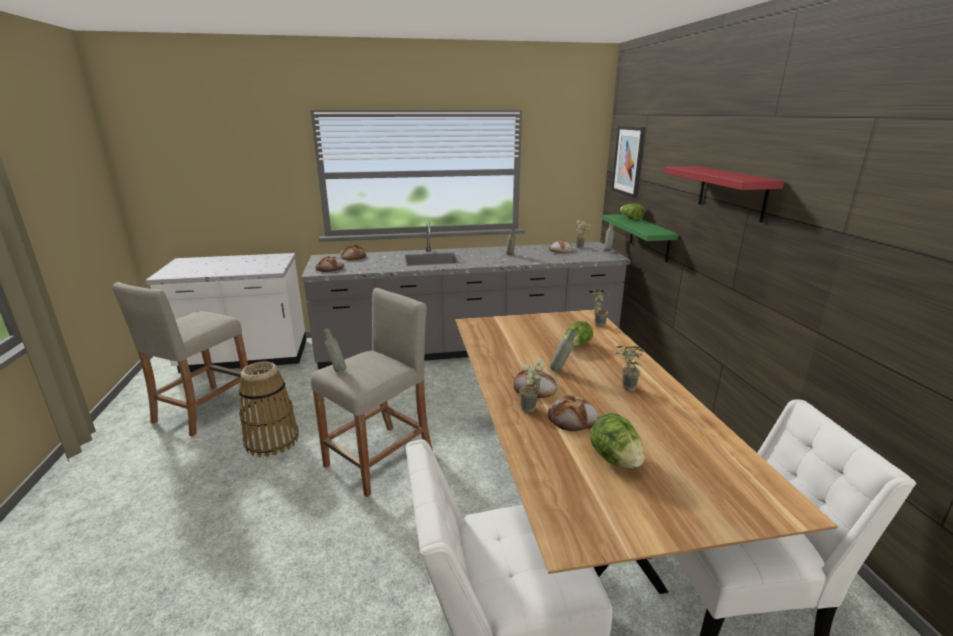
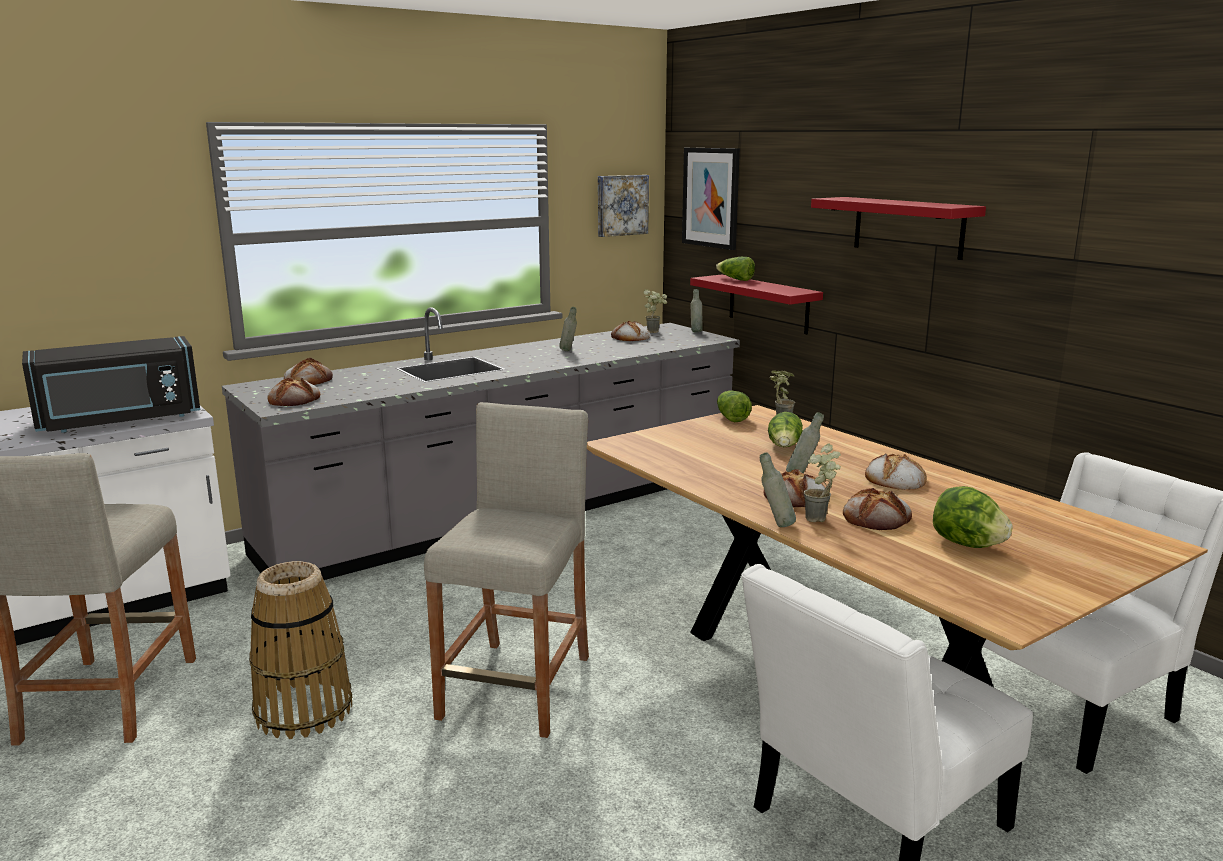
camera: 25 degrees left, 5 degrees down
grey bottle [323,328,346,372] -> grey bottle moved to [760,452,796,527]
green shelf [603,214,678,263] -> red shelf [690,274,823,334]
potted plant [616,346,645,391] -> bread [865,453,927,490]
none -> black microwave [22,336,200,432]
none -> picture [598,175,649,237]
none -> lettuce [717,390,752,422]

